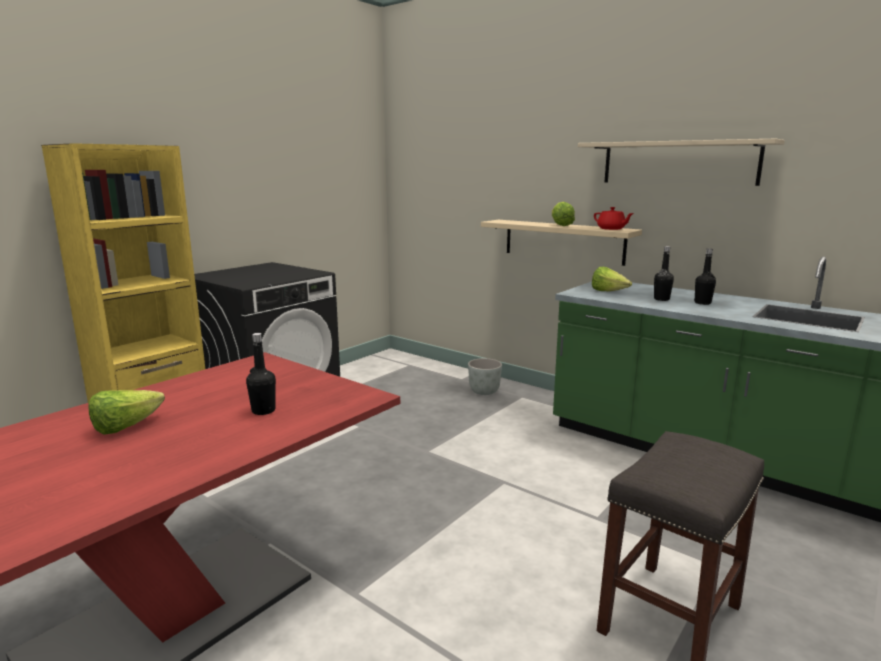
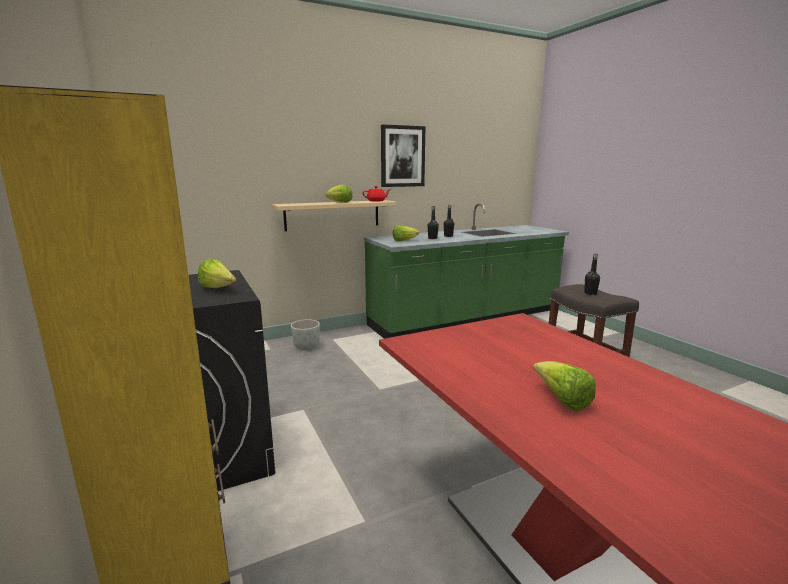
camera: 65 degrees left, 0 degrees up
black bottle [246,333,276,415] -> black bottle moved to [584,254,600,295]
beige shelf [578,139,785,186] -> picture [381,124,426,187]
none -> lettuce [198,259,236,288]

